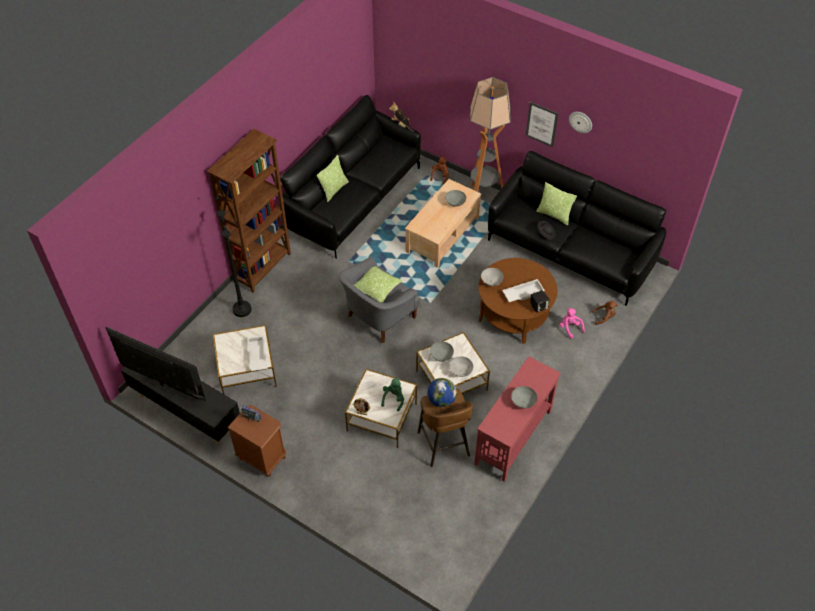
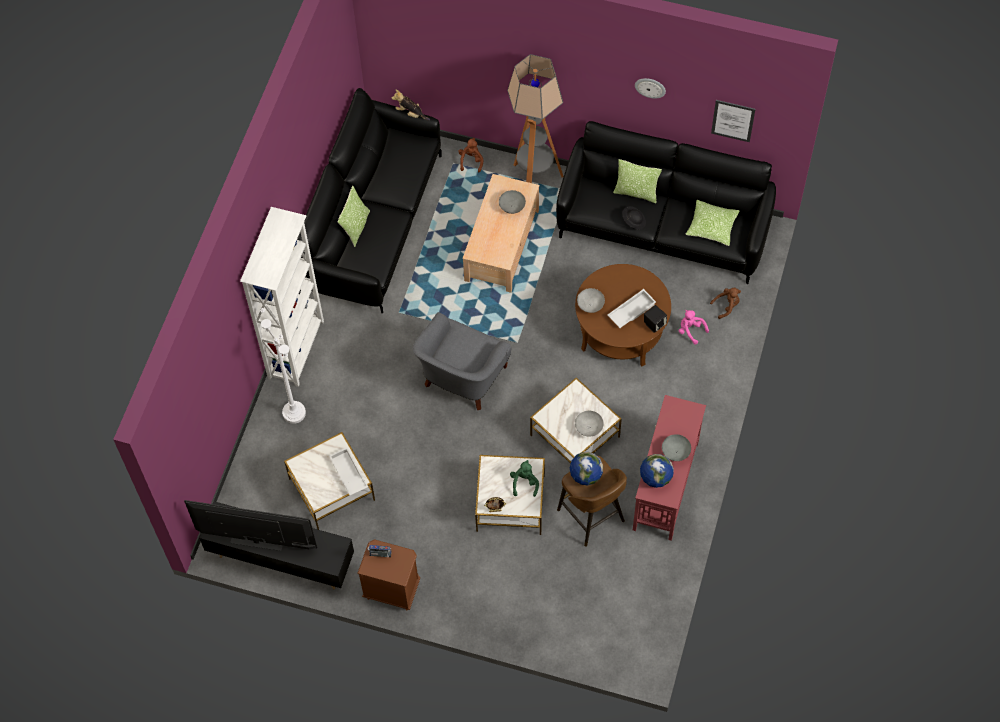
camera: 15 degrees left, 10 degrees up
brown bookcase [207,129,291,293] -> white bookcase [240,207,324,387]
black floor lamp [216,195,251,317] -> white floor lamp [261,308,306,424]
pillow [354,266,402,303] -> pillow moved to [685,200,740,246]
grey bowl [430,341,454,362] -> none
picture [526,102,559,147] -> picture moved to [711,100,755,142]
none -> globe [640,454,674,488]

